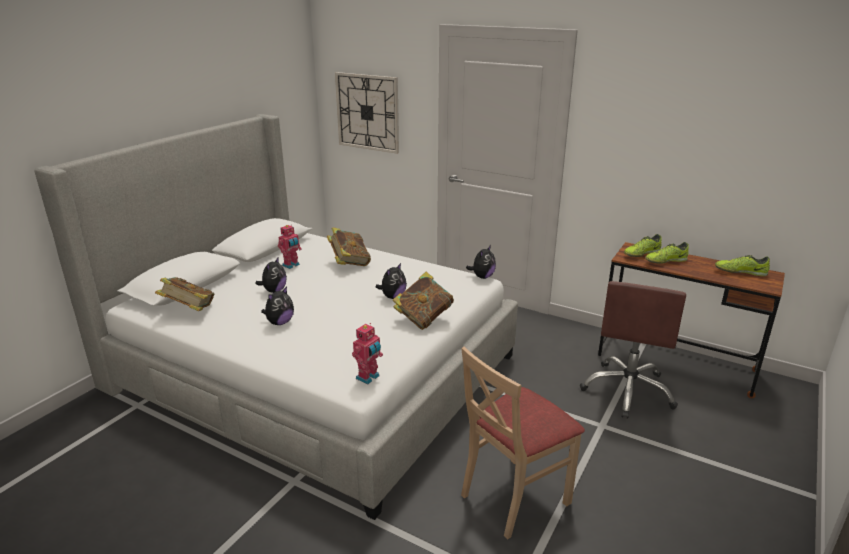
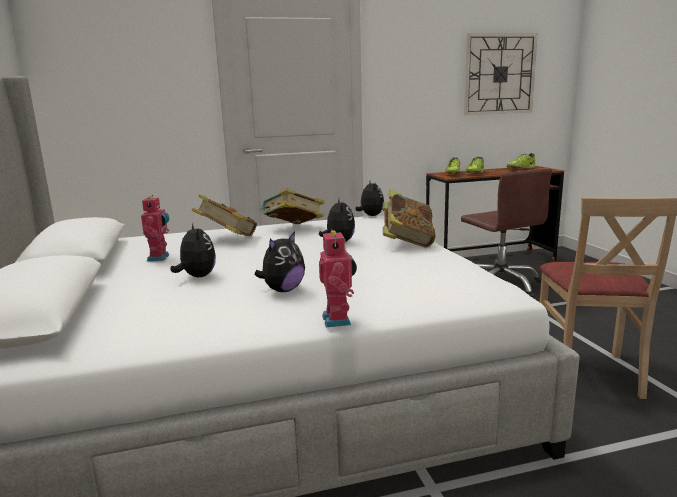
camera: 45 degrees left, 10 degrees down
book [155,277,214,311] -> book moved to [261,188,324,224]
plush toy [261,286,294,325] -> plush toy turned 45 degrees clockwise [254,231,305,292]
wall clock [335,72,399,154] -> wall clock moved to [464,33,538,115]
toy robot [352,323,383,384] -> toy robot moved to [319,229,357,327]

